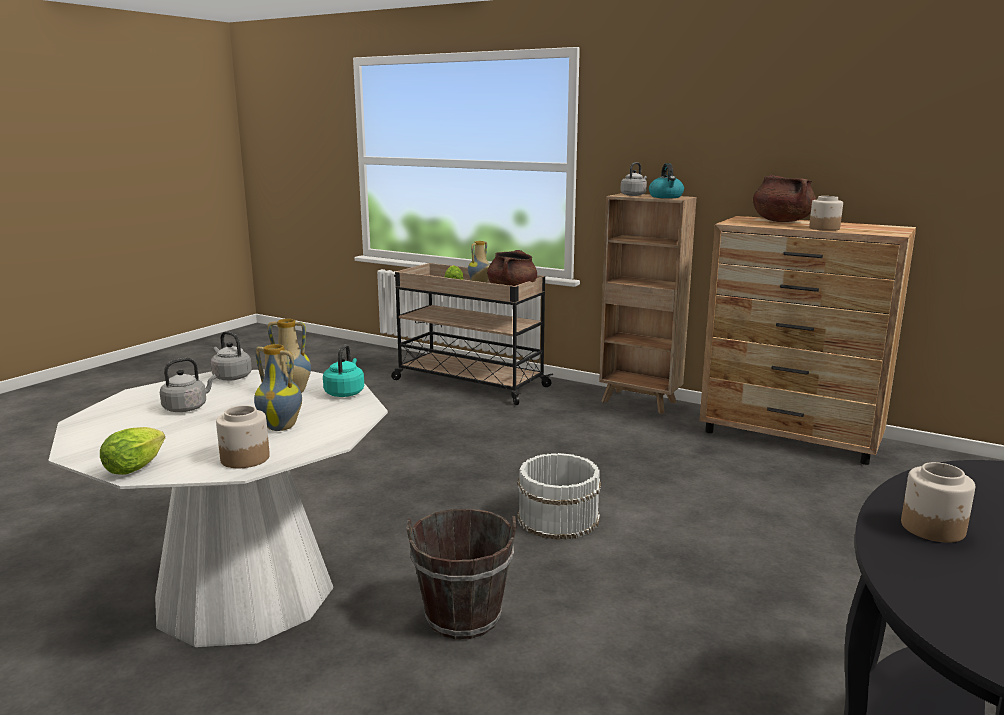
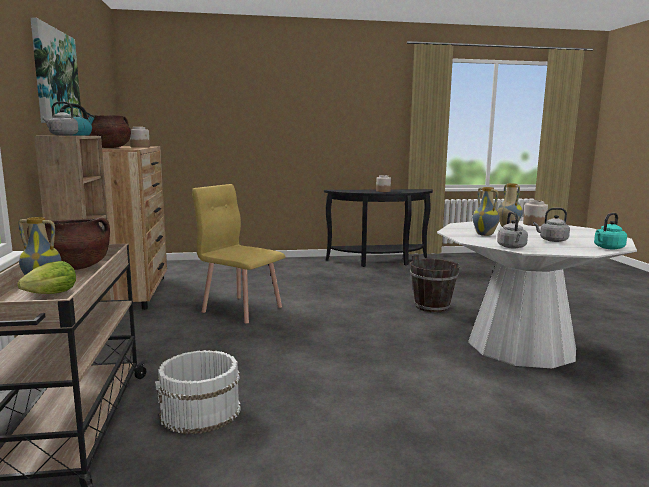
camera: 130 degrees left, 5 degrees down
lettuce [100,427,165,475] -> none
turquoise kettle [323,344,364,397] -> turquoise kettle moved to [594,213,627,249]
white bucket [517,453,601,540] -> white bucket moved to [155,350,241,434]
none -> picture [30,18,82,123]
none -> yellow chair [192,184,286,324]

